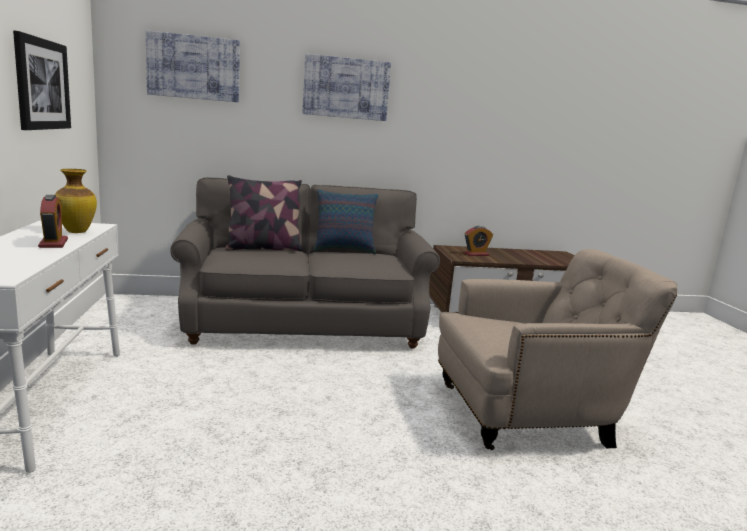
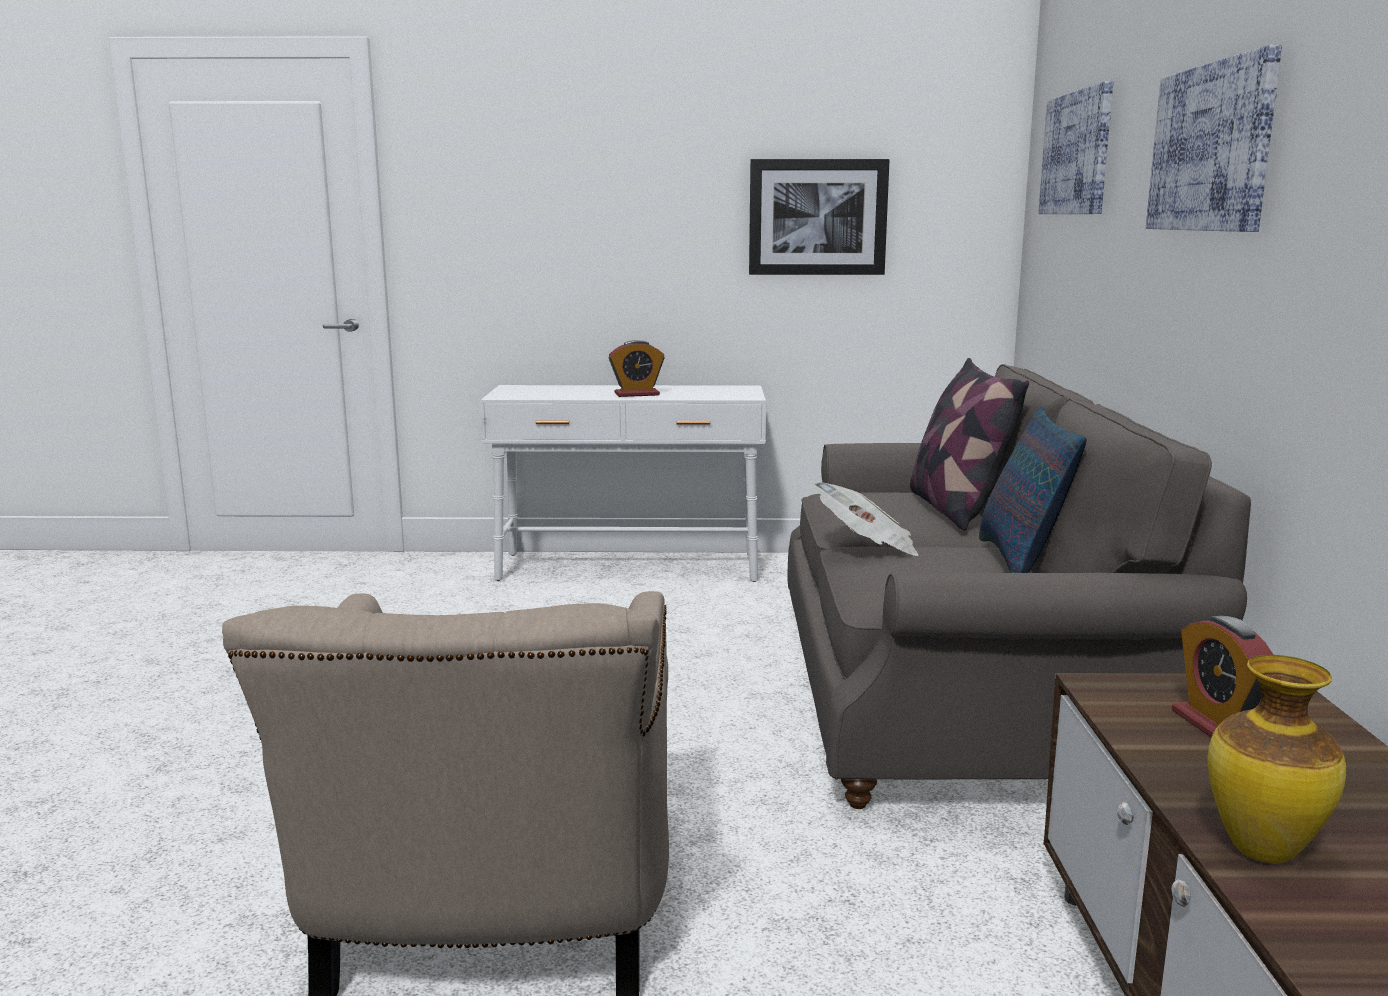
camera: 100 degrees right, 0 degrees up
vase [55,169,97,233] -> vase moved to [1207,655,1346,863]
none -> newspaper [813,481,918,556]

